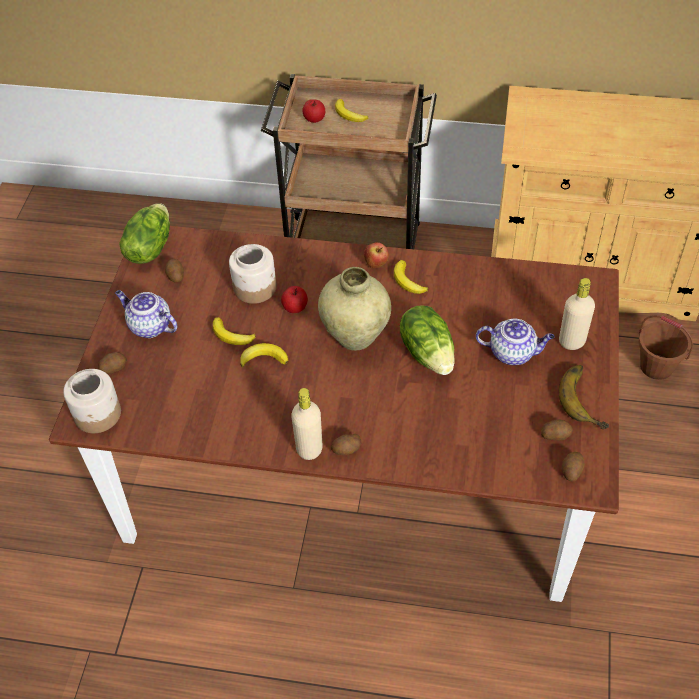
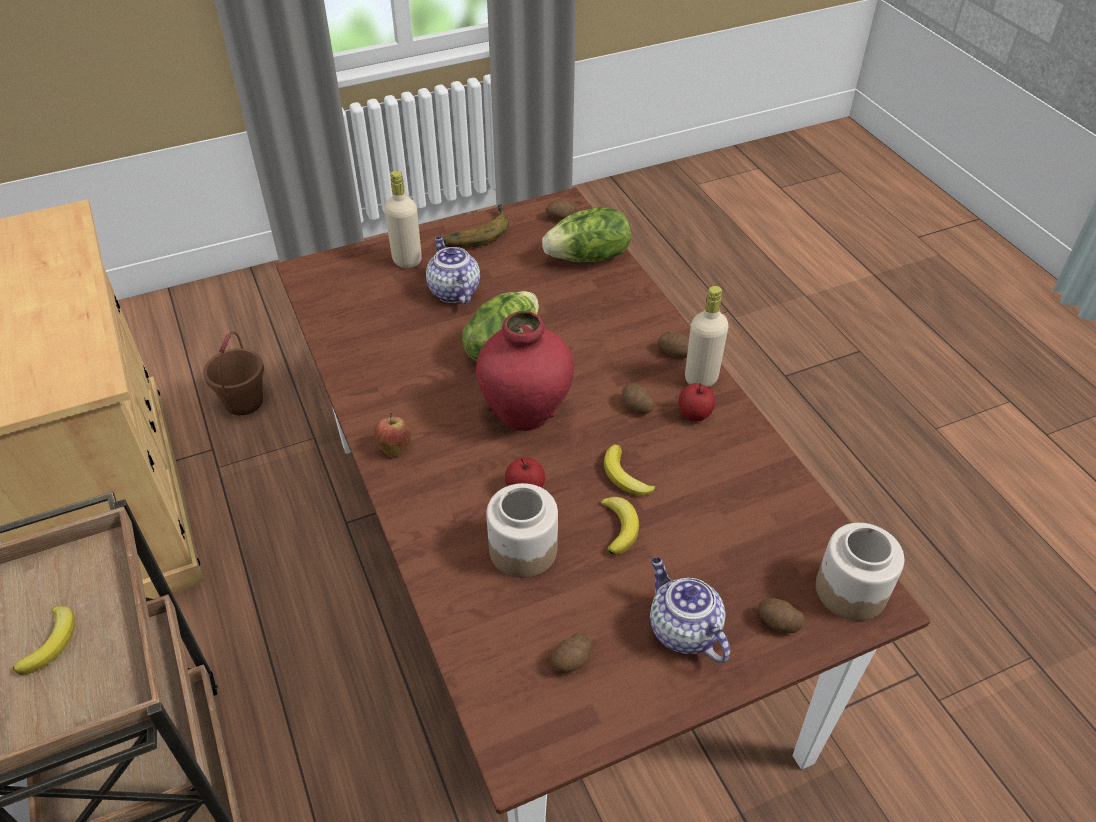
camera: 125 degrees left, 5 degrees down
teapot [115,290,177,338] -> teapot turned 150 degrees clockwise [650,557,730,663]
lettuce [119,203,170,264] -> lettuce moved to [542,207,631,262]
apple [302,99,325,123] -> apple moved to [679,383,715,421]
beige vase [318,267,391,351] -> red vase [476,311,574,431]
banana [394,260,428,294] -> none
potato [541,420,573,440] -> potato moved to [622,383,655,414]

